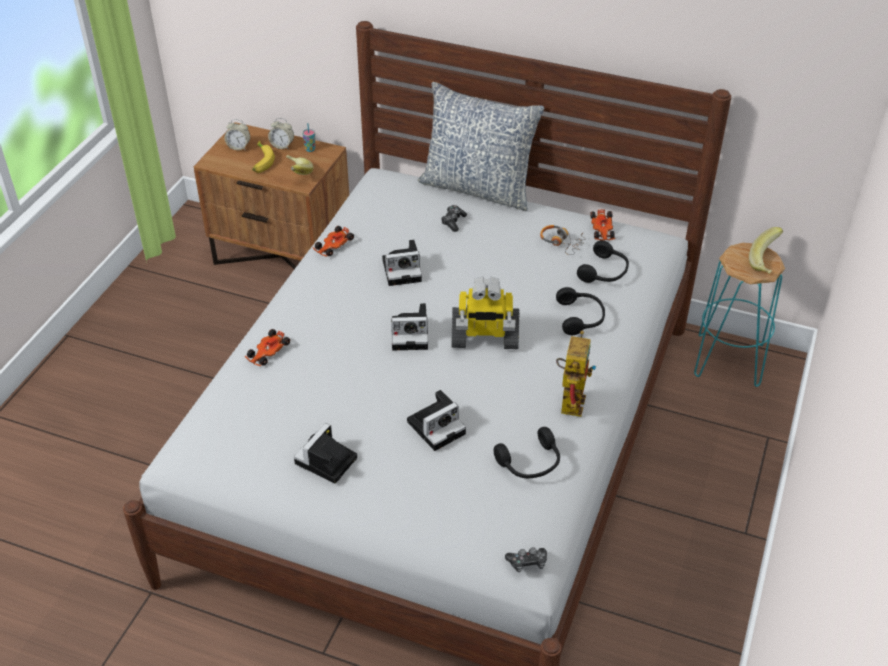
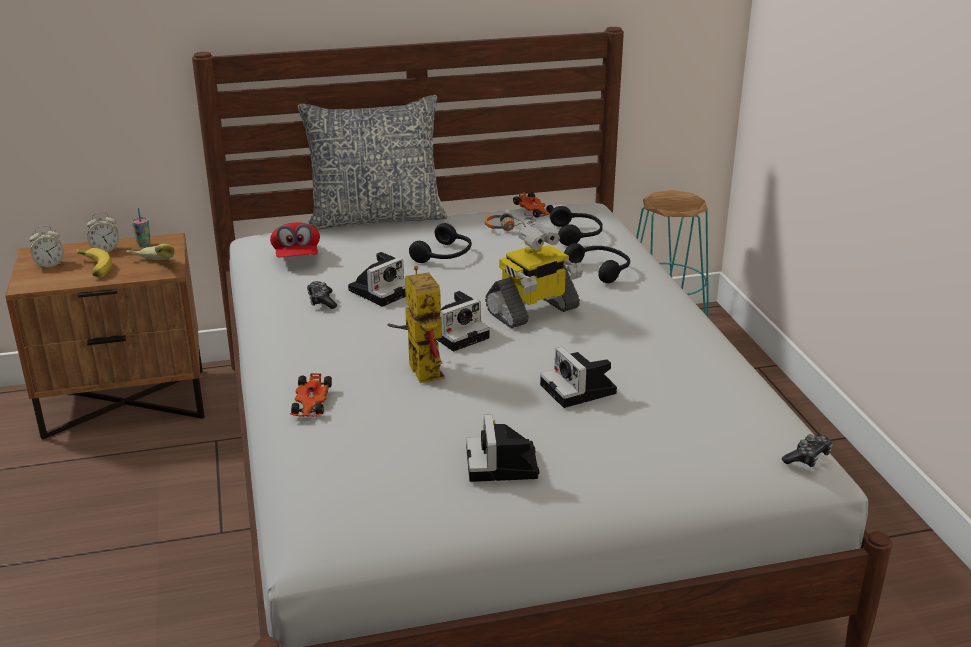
camera: 35 degrees left, 15 degrees down
toy car [313,226,354,257] -> none
camera [407,390,466,451] -> camera turned 135 degrees clockwise [540,347,617,408]
game controller [441,205,467,232] -> game controller moved to [307,281,337,309]
black headphones [494,427,560,478] -> black headphones moved to [409,223,472,263]
toy robot [556,331,596,417] -> toy robot moved to [388,266,445,383]
banana [749,227,783,274] -> none
none -> red cap [270,222,320,257]

